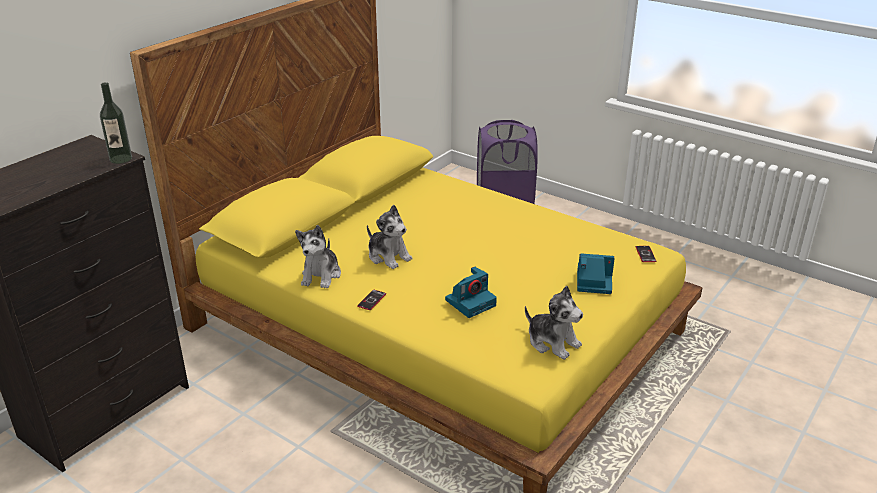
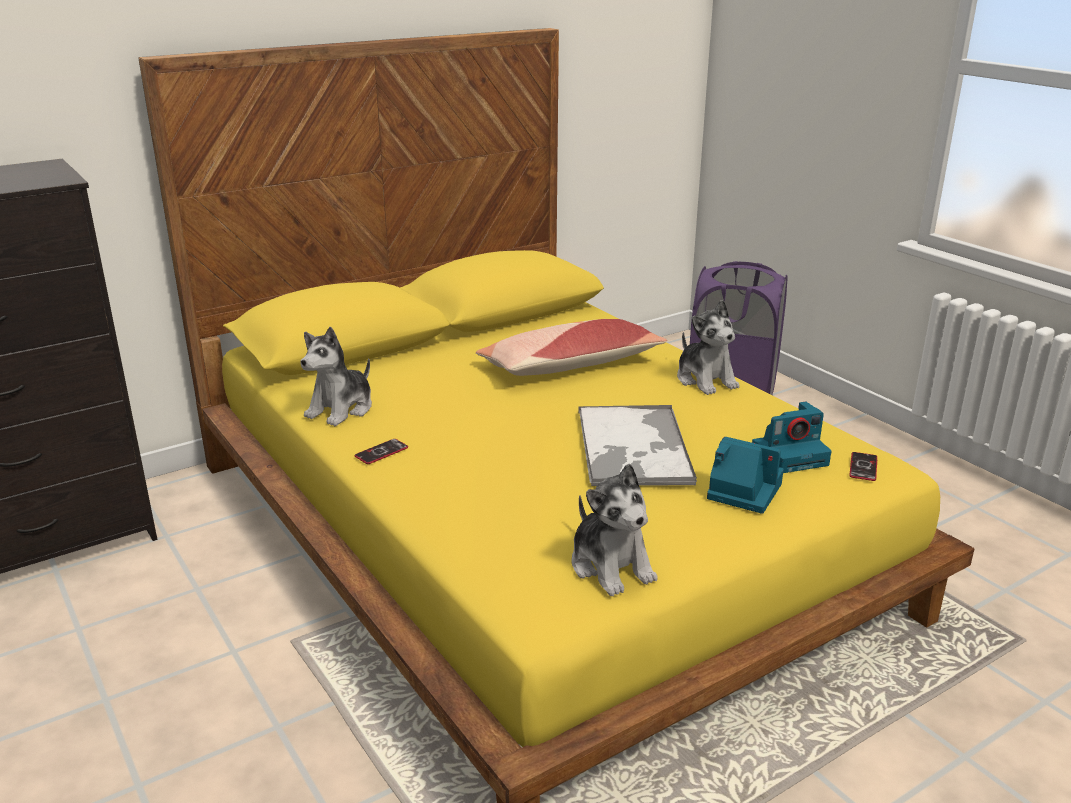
camera: 20 degrees right, 5 degrees down
bottle [100,82,132,164] -> none
plush toy [367,205,413,269] -> plush toy moved to [677,300,740,395]
camera [445,267,497,318] -> camera moved to [752,402,831,473]
none -> pillow [476,319,667,376]
none -> tray [578,405,697,487]

